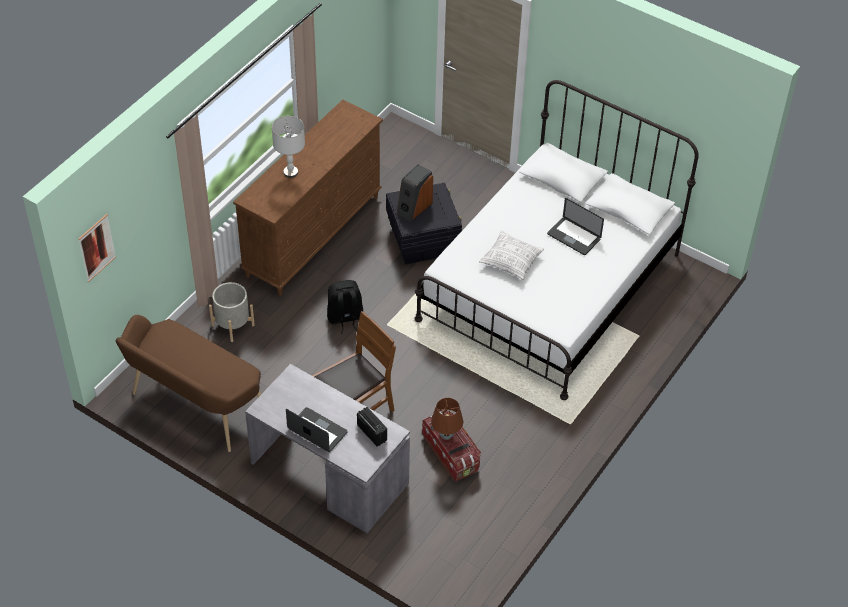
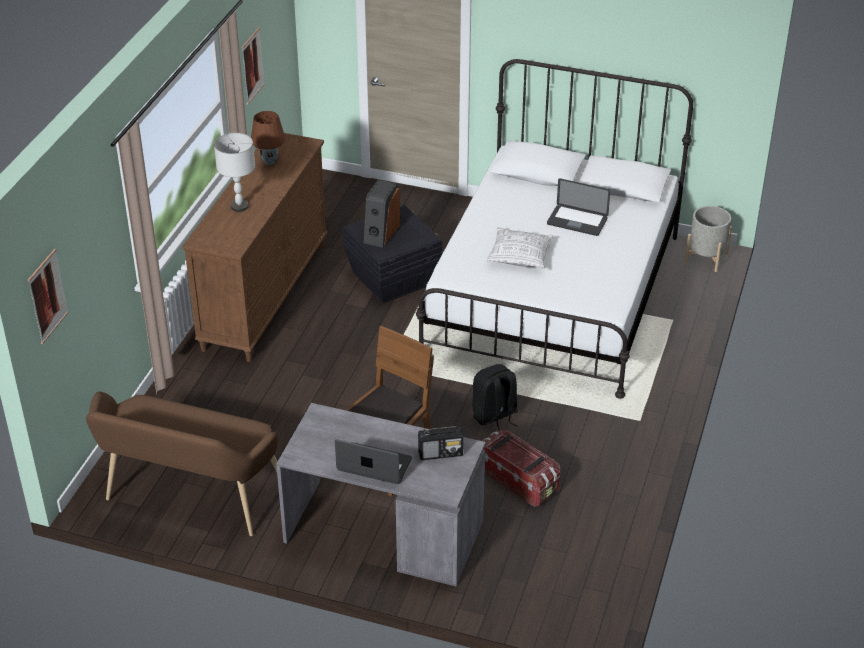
camera: 15 degrees left, 10 degrees down
grey planter [209,282,255,342] -> grey planter moved to [685,206,732,272]
black backpack [327,280,363,334] -> black backpack moved to [472,364,518,430]
radio [357,407,387,446] -> radio turned 135 degrees clockwise [418,426,463,460]
brown table lamp [431,398,463,440] -> brown table lamp moved to [251,111,286,165]
none -> picture [242,27,265,105]

